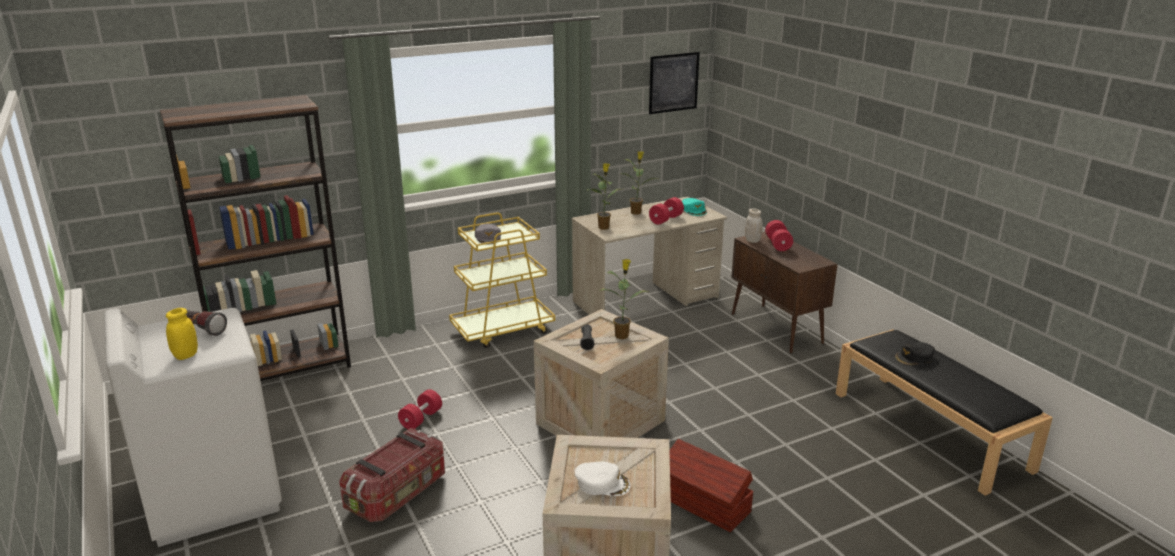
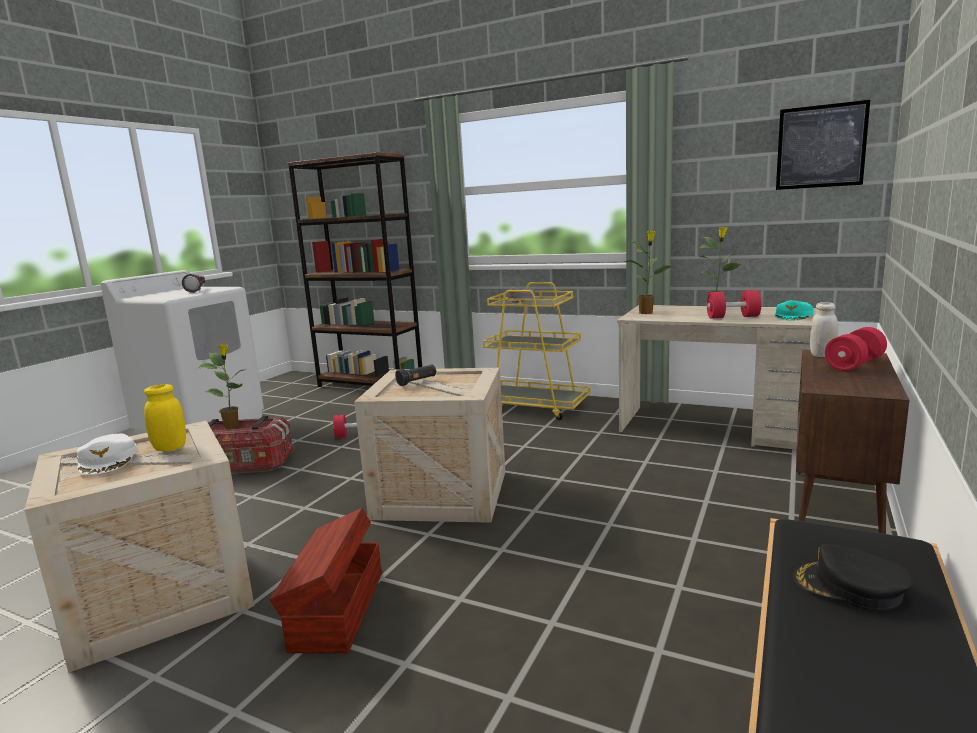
camera: 55 degrees right, 10 degrees down
yellow jar [166,308,198,360] -> yellow jar moved to [144,384,186,451]
potted plant [599,259,649,339] -> potted plant moved to [196,344,247,429]

